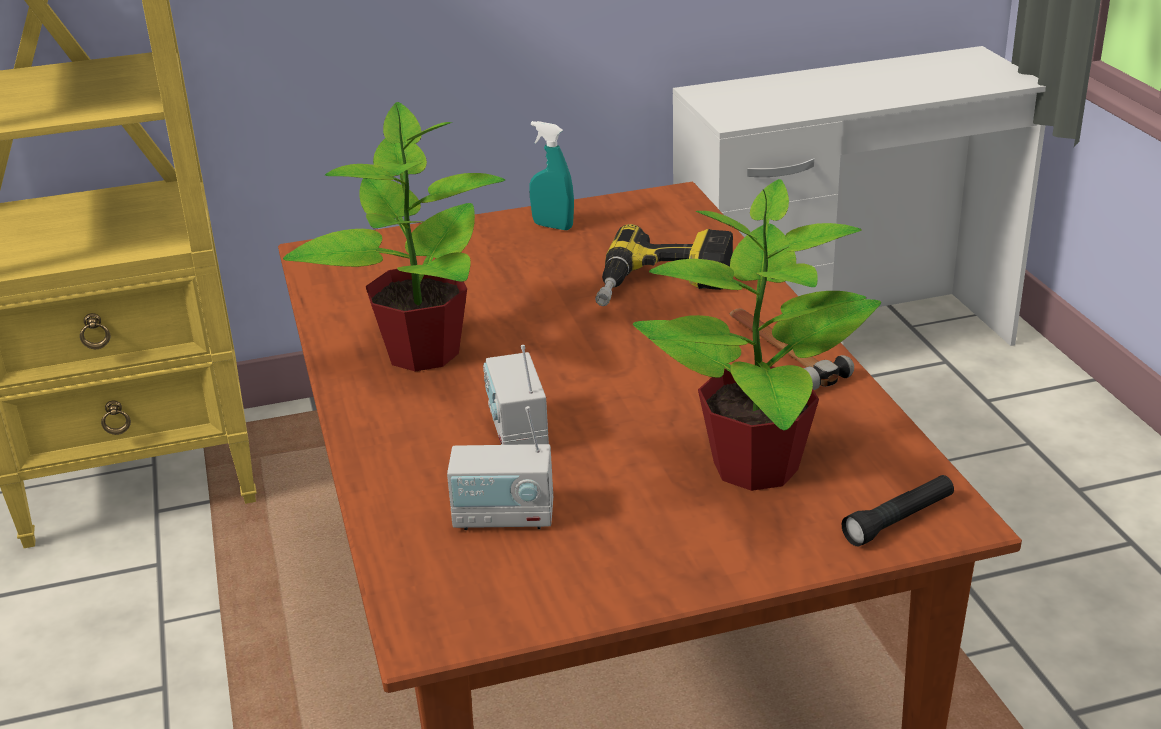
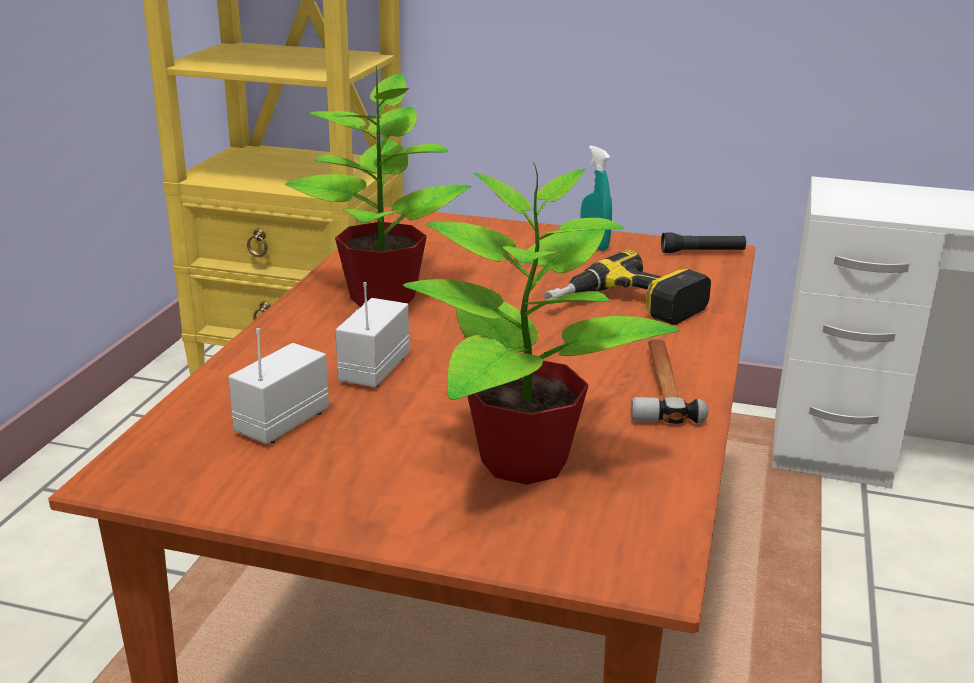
camera: 30 degrees right, 5 degrees down
radio [447,406,553,530] -> radio turned 90 degrees clockwise [228,328,329,444]
black flashlight [842,475,954,547] -> black flashlight moved to [661,233,746,253]

